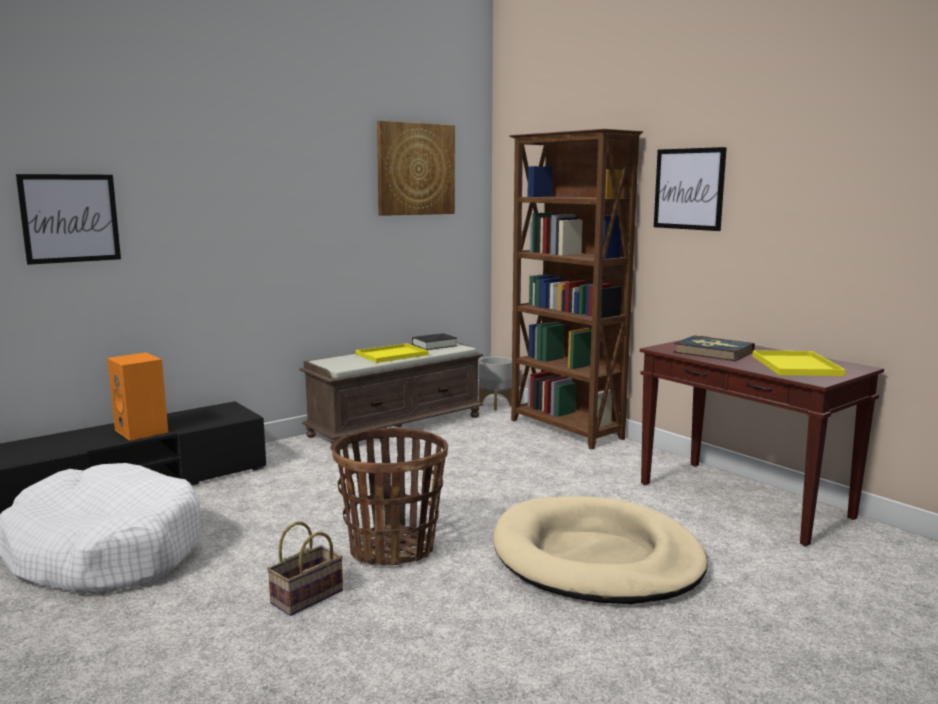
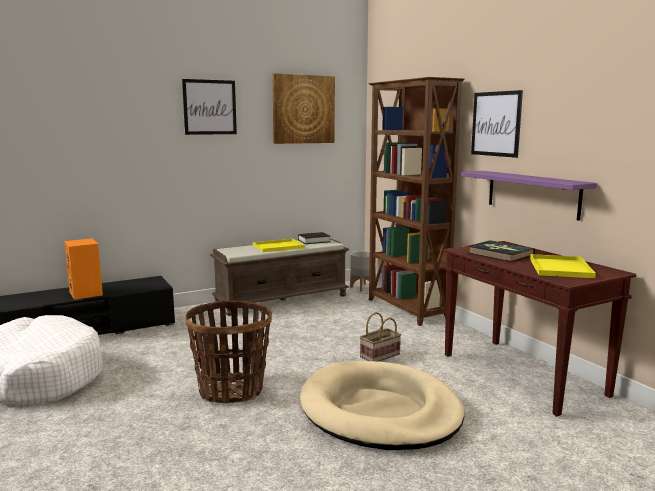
camera: 10 degrees right, 0 degrees up
picture [16,174,121,265] -> picture moved to [182,79,237,135]
basket [267,522,343,616] -> basket moved to [360,312,401,362]
none -> purple shelf [461,171,597,221]

